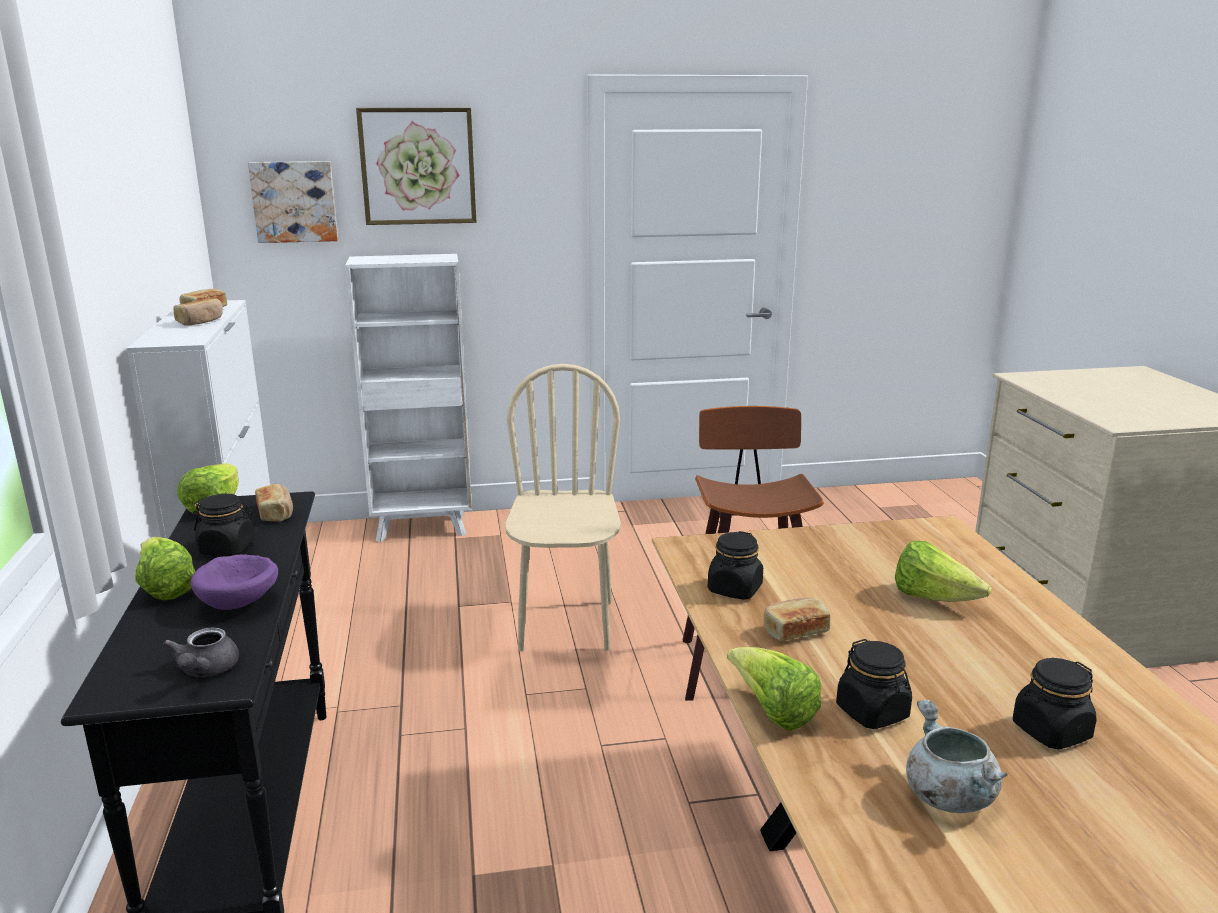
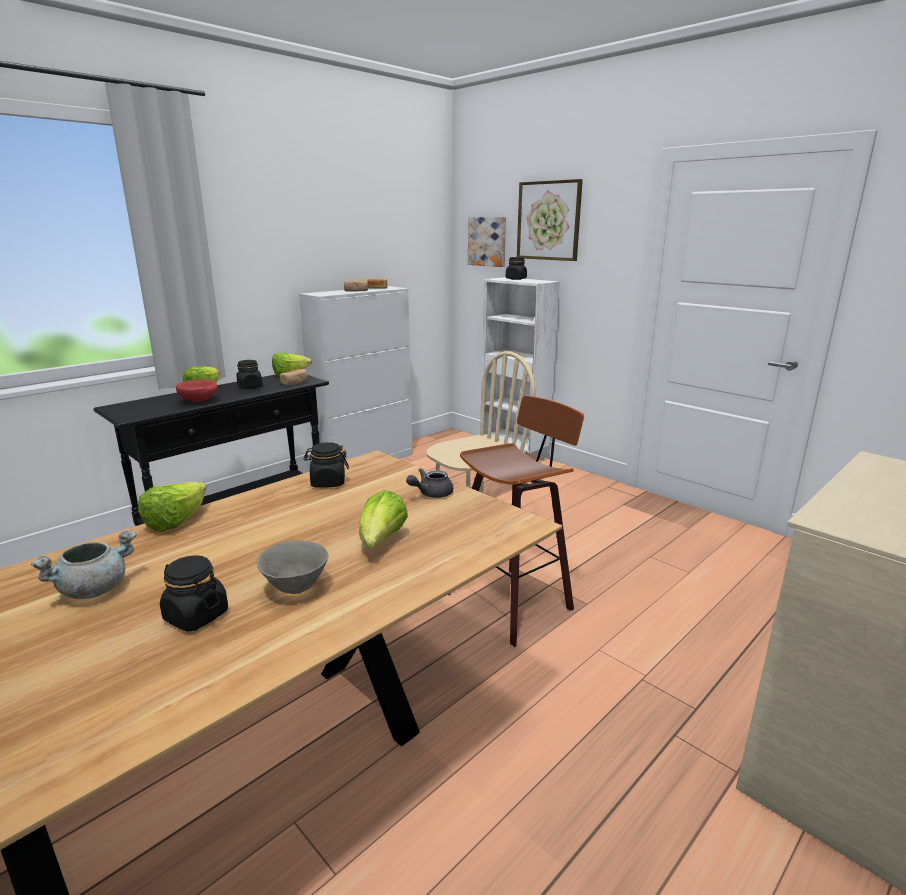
camera: 55 degrees right, 0 degrees up
grey teapot [163,627,239,677] -> grey teapot moved to [406,468,453,498]
purple bowl [191,555,278,610] -> red bowl [176,379,218,402]
bread [764,597,830,641] -> none
black jar [836,639,912,729] -> black jar moved to [506,257,527,280]
none -> grey bowl [257,540,328,594]

